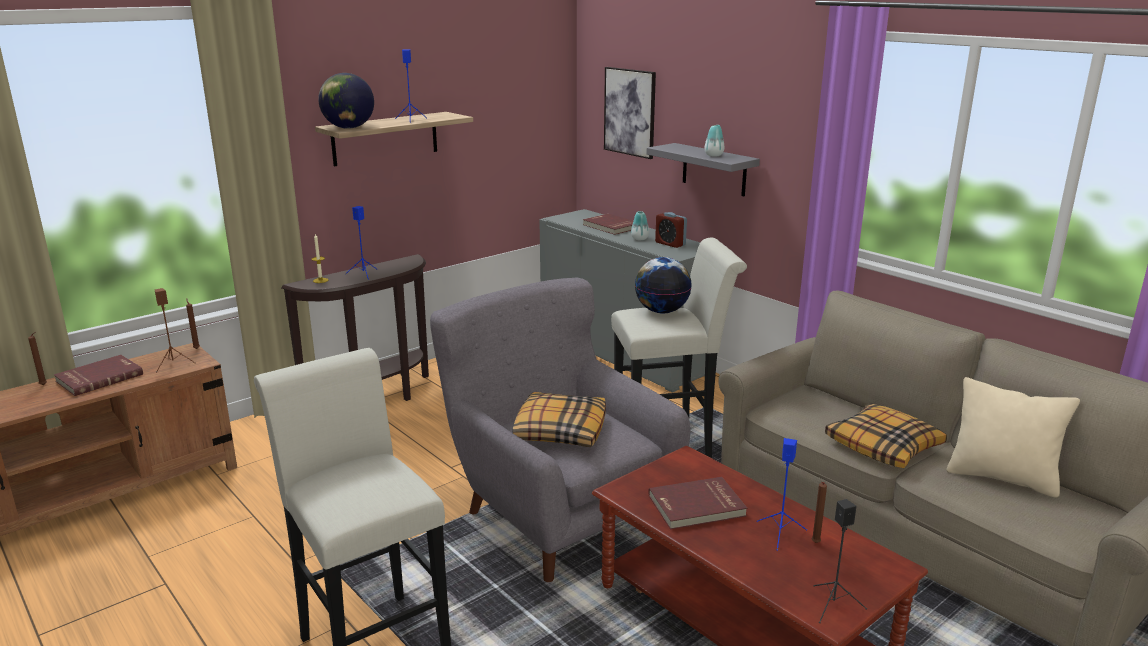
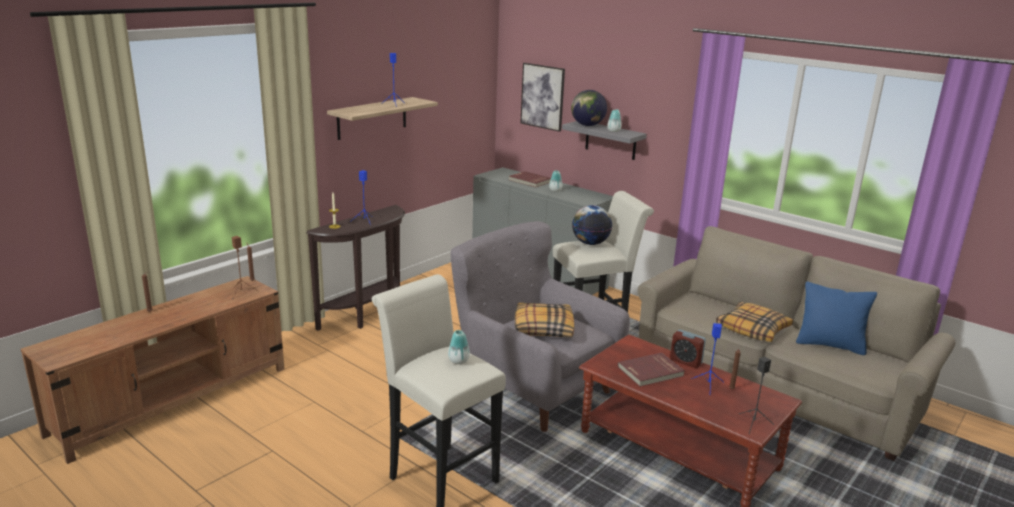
camera: 10 degrees left, 0 degrees up
red book [54,355,143,396] -> none
globe [318,73,374,129] -> globe moved to [571,90,607,126]
alarm clock [655,212,687,248] -> alarm clock moved to [670,330,706,368]
beige pillow [946,377,1080,498] -> blue pillow [796,281,877,355]
none -> vase [448,330,470,364]

